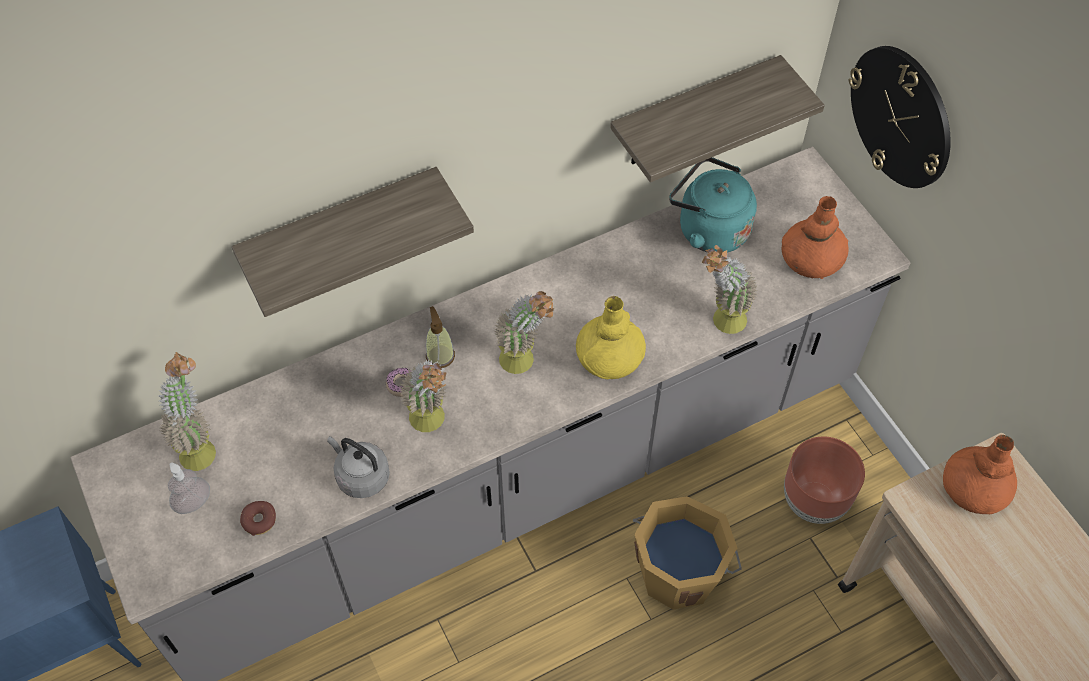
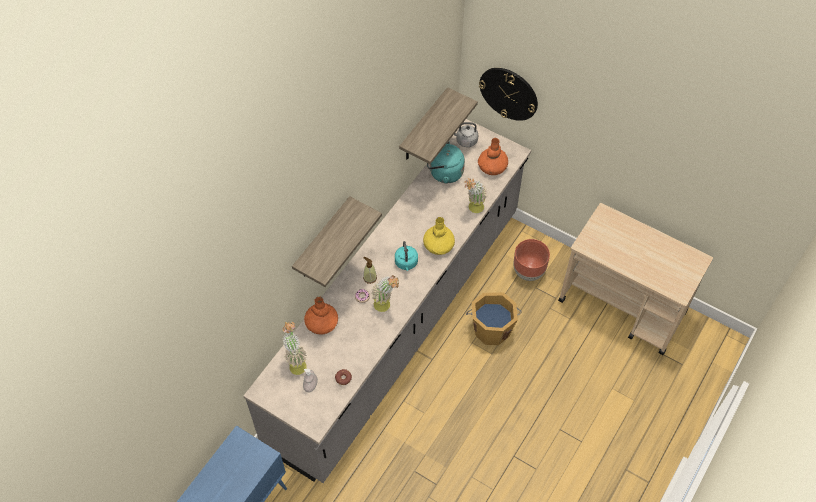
camera: 30 degrees left, 0 degrees up
grey kettle [327,436,390,498] -> grey kettle moved to [454,122,478,147]
potted plant [494,291,555,374] -> turquoise kettle [395,241,418,271]
orange vase [943,435,1017,514] -> orange vase moved to [304,296,338,334]

